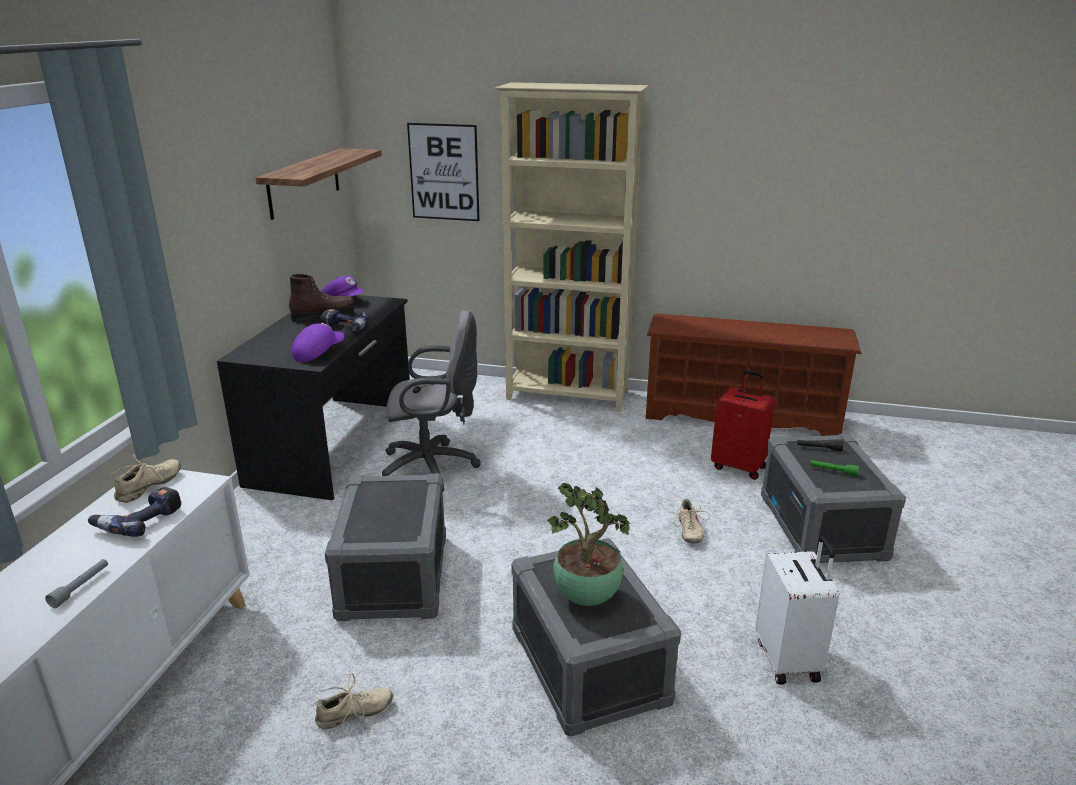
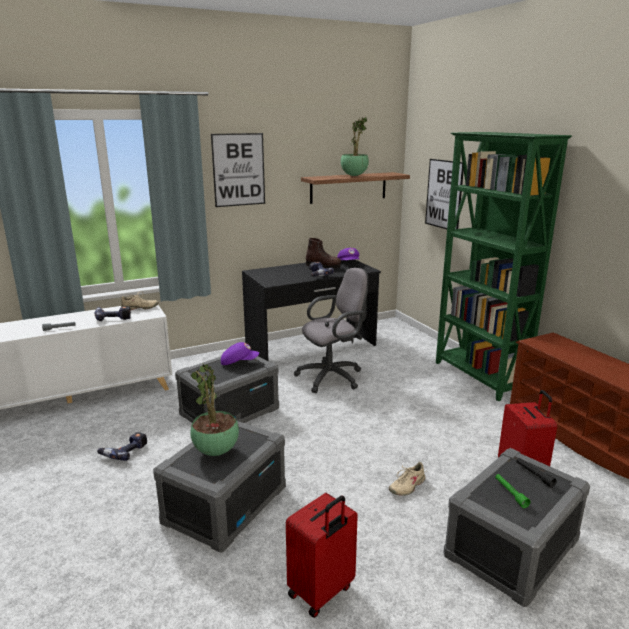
camera: 50 degrees right, 5 degrees down
purple cap [292,323,344,362] -> purple cap moved to [221,342,259,365]
beige shoe [315,673,393,729] -> power drill [97,432,147,461]
grey office chair [382,311,481,492] -> grey office chair turned 75 degrees counterclockwise [294,268,368,393]
beige bookcase [494,82,649,412] -> green bookcase [436,132,572,401]
white suitcase [756,536,839,685] -> red suitcase [286,493,358,618]
none -> picture [211,133,265,207]
none -> potted plant [341,117,369,176]

